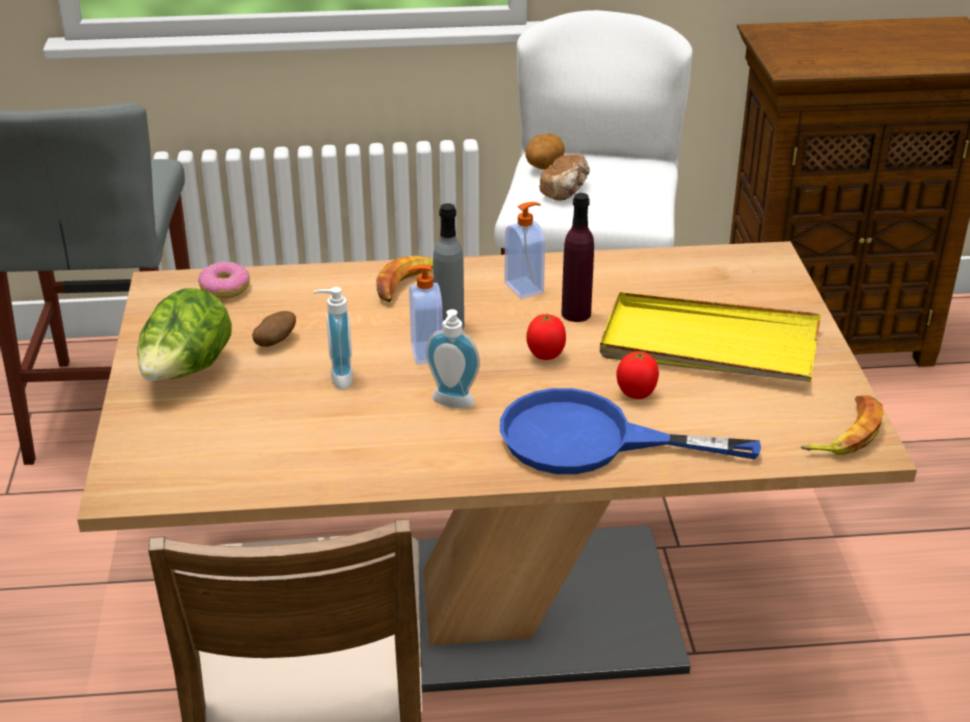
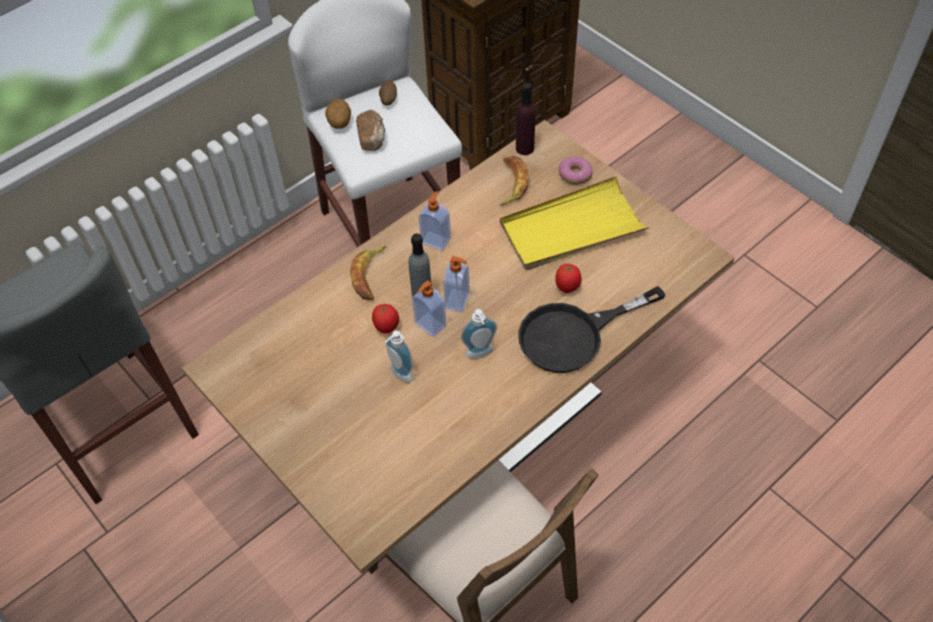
camera: 35 degrees left, 20 degrees up
lettuce [137,288,232,381] -> none
donut [198,261,250,299] -> donut moved to [558,156,593,185]
potato [252,311,296,347] -> potato moved to [379,80,397,106]
blue frying pan [500,388,761,474] -> black frying pan [518,286,666,373]
tomato [526,313,566,360] -> tomato moved to [372,304,399,334]
purple bottle [561,193,594,322] -> purple bottle moved to [516,83,536,155]
banana [800,395,884,455] -> banana moved to [500,156,529,206]
none -> soap dispenser [443,256,470,312]

